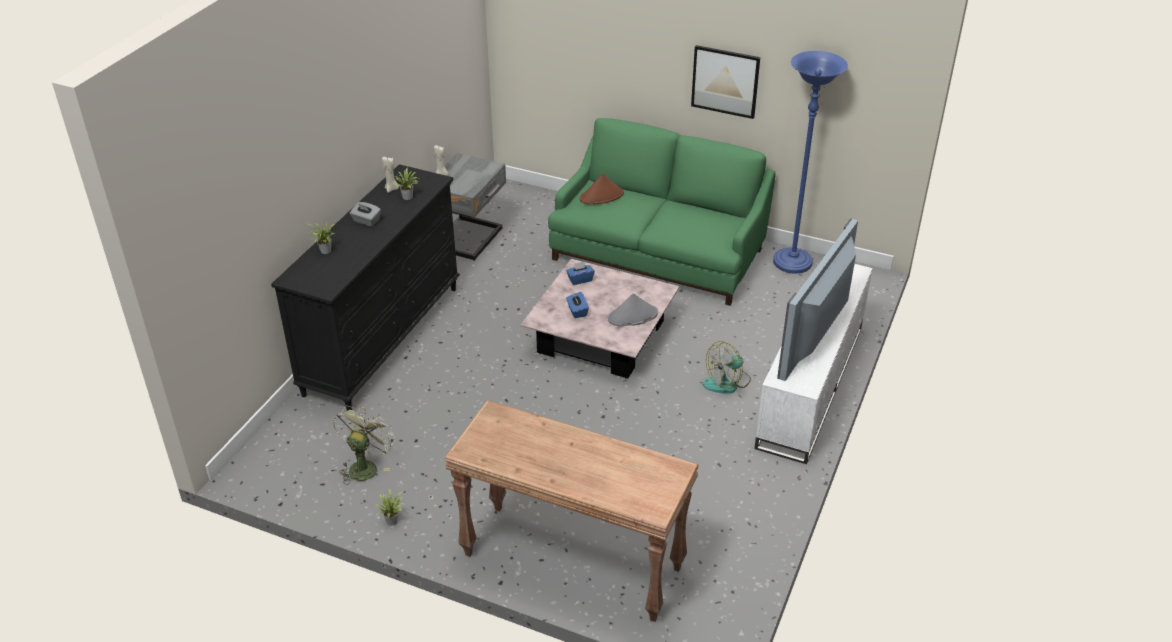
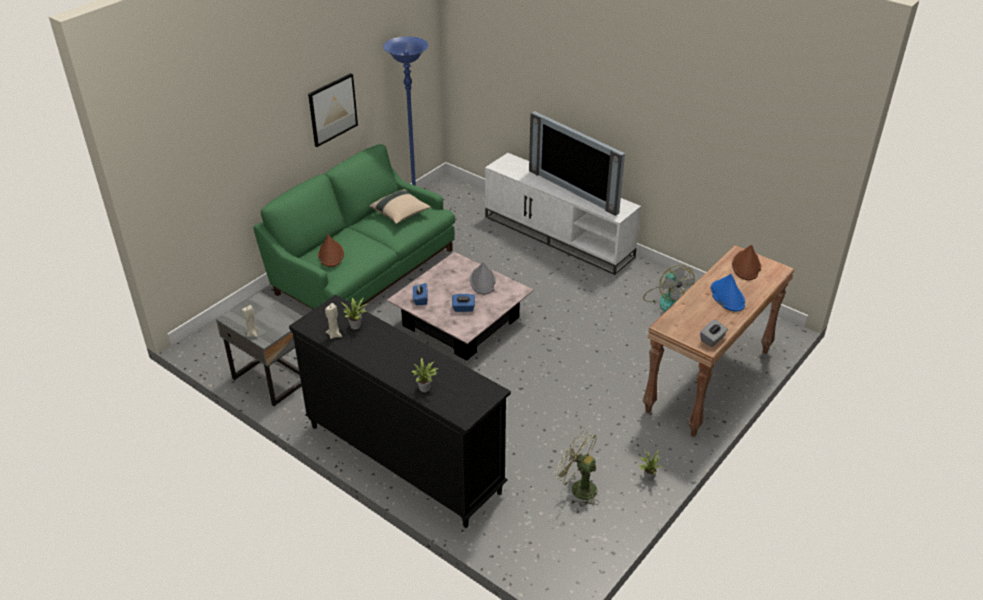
camera: 75 degrees left, 0 degrees up
grey tissue box [350,202,381,227] -> grey tissue box moved to [700,319,728,347]
fan [702,341,751,394] -> fan moved to [643,265,695,312]
none -> beige pillow [369,189,431,224]
none -> blue hat [711,274,745,312]
none -> brown hat [732,244,761,280]

